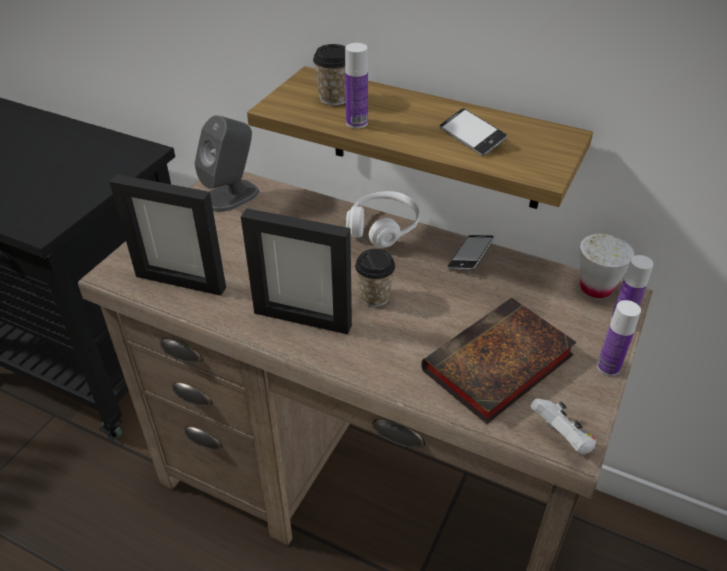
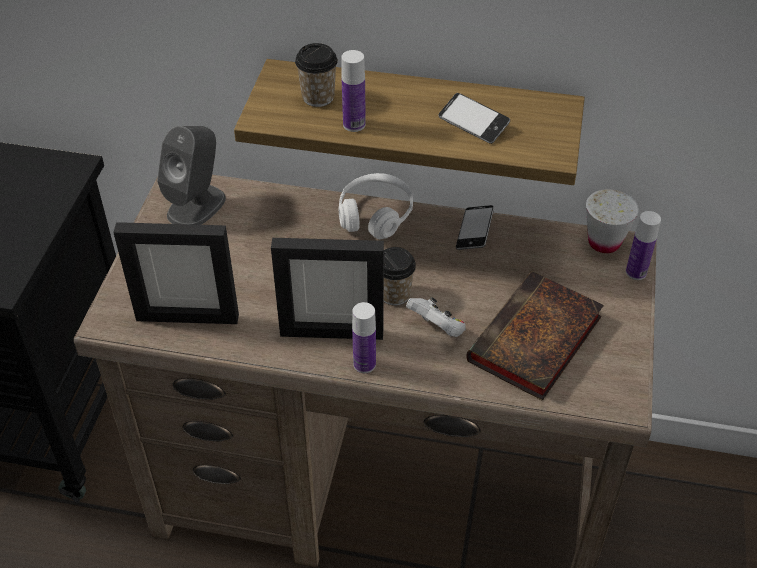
camera: 15 degrees left, 5 degrees up
white game controller [530,399,596,455] -> white game controller moved to [406,297,466,337]
bottle [597,300,641,376] -> bottle moved to [352,302,376,373]

